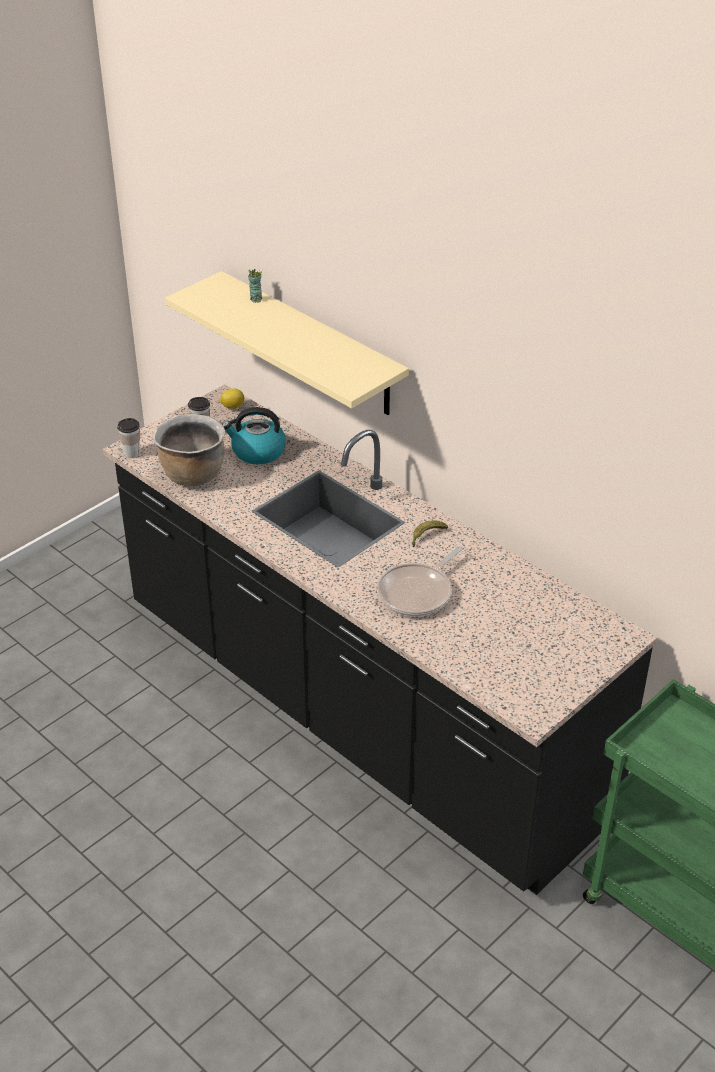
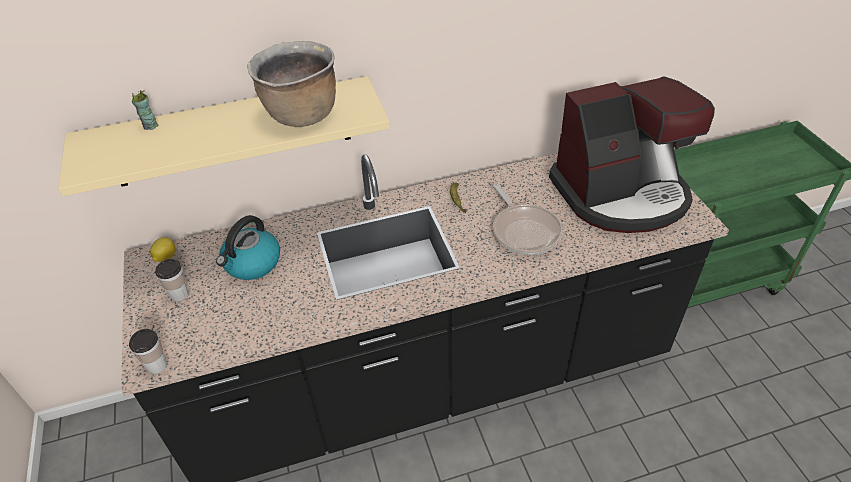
camera: 60 degrees left, 5 degrees up
brown cooking pot [153,414,225,486] -> brown cooking pot moved to [247,41,336,127]
none -> coffee machine [549,77,715,233]

